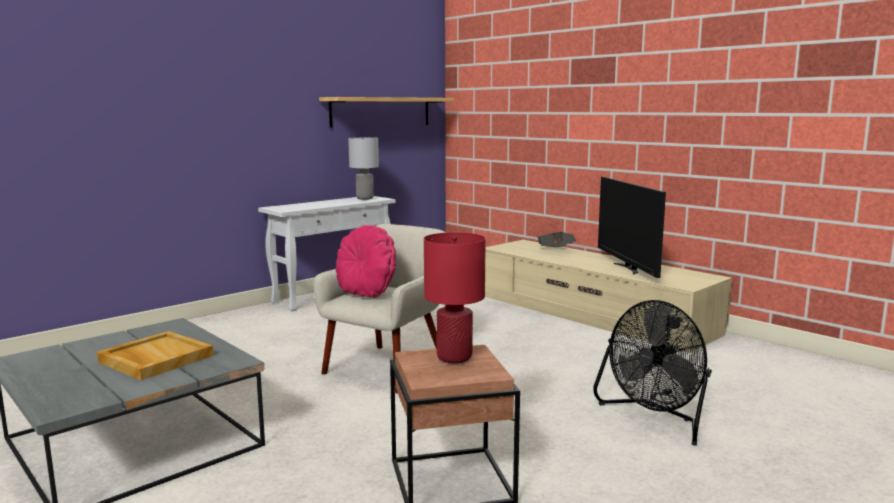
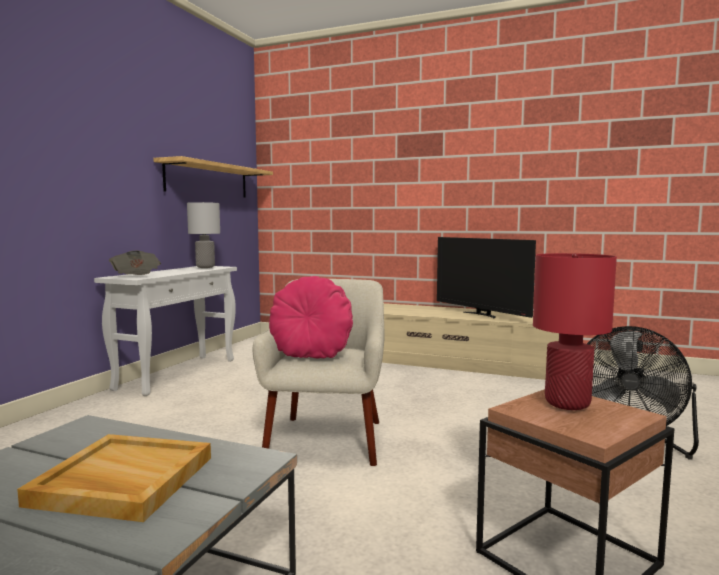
camera: 25 degrees left, 5 degrees down
newspaper [537,232,576,247] -> newspaper moved to [109,250,161,275]

